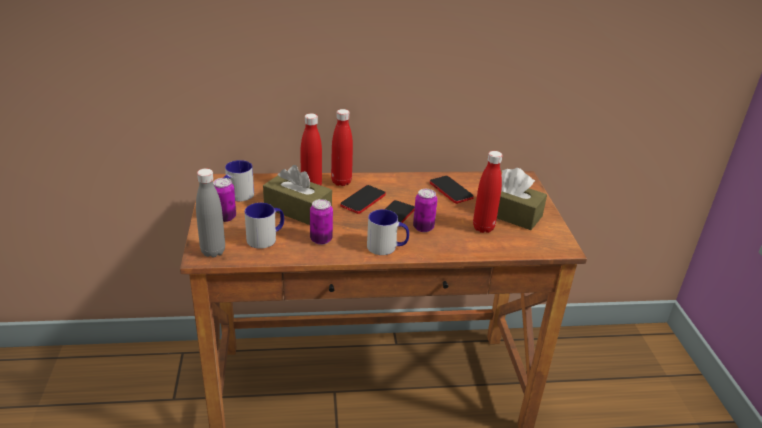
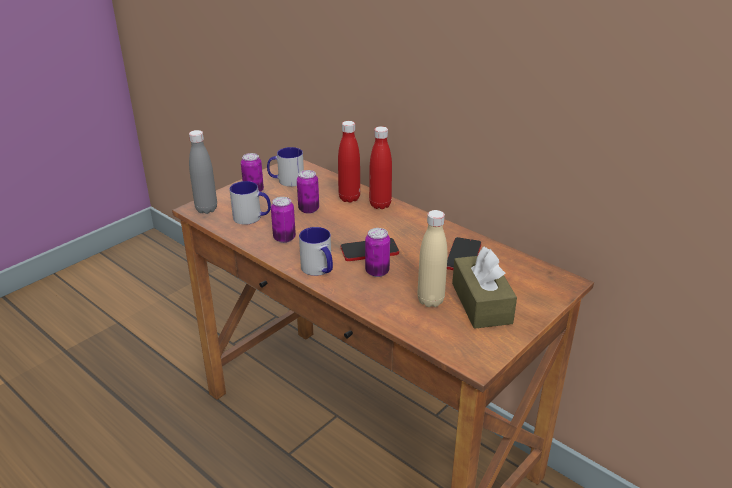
camera: 50 degrees right, 0 degrees up
brown tissue box [263,165,332,225] -> can [297,170,319,214]
phone [340,185,386,214] -> none
red bottle [473,151,503,233] -> beige bottle [417,210,448,307]

